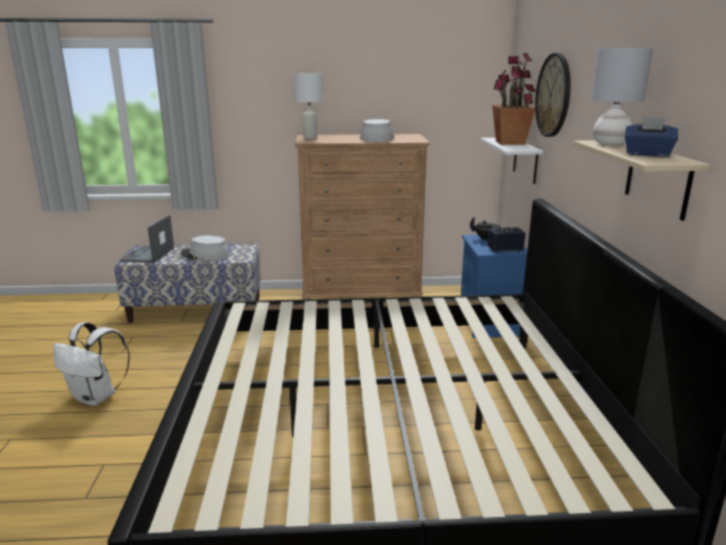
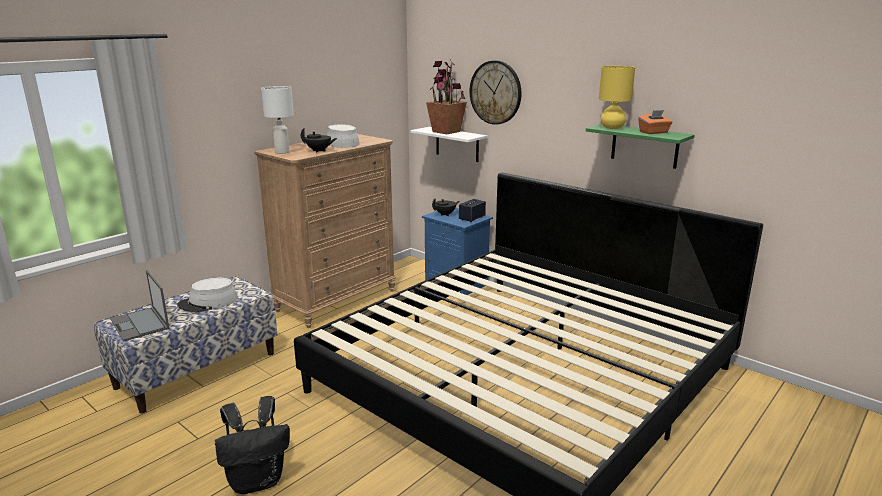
camera: 45 degrees left, 0 degrees up
white backpack [53,322,130,406] -> black backpack [215,396,290,494]
beige shelf [573,140,711,221] -> green shelf [586,124,695,169]
grey table lamp [591,48,653,146] -> yellow table lamp [599,66,635,129]
blue tissue box [625,117,678,157] -> orange tissue box [638,110,672,134]
none -> black teapot [301,128,337,153]

